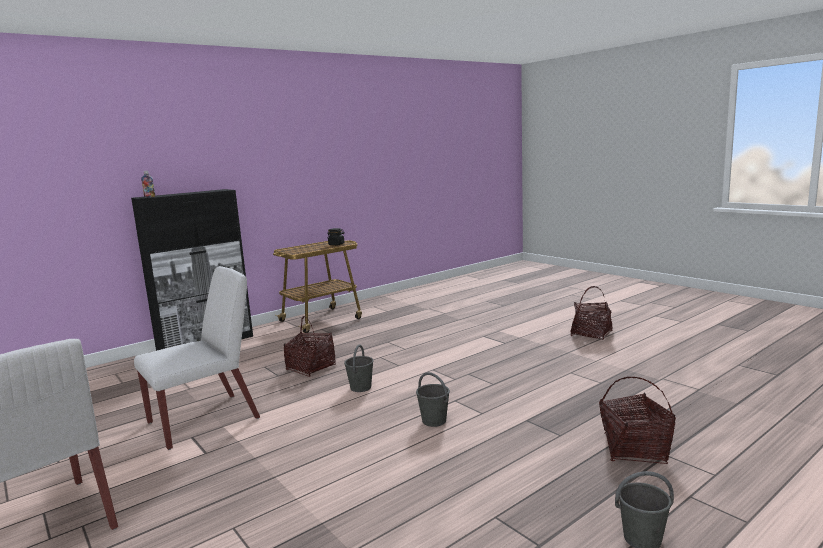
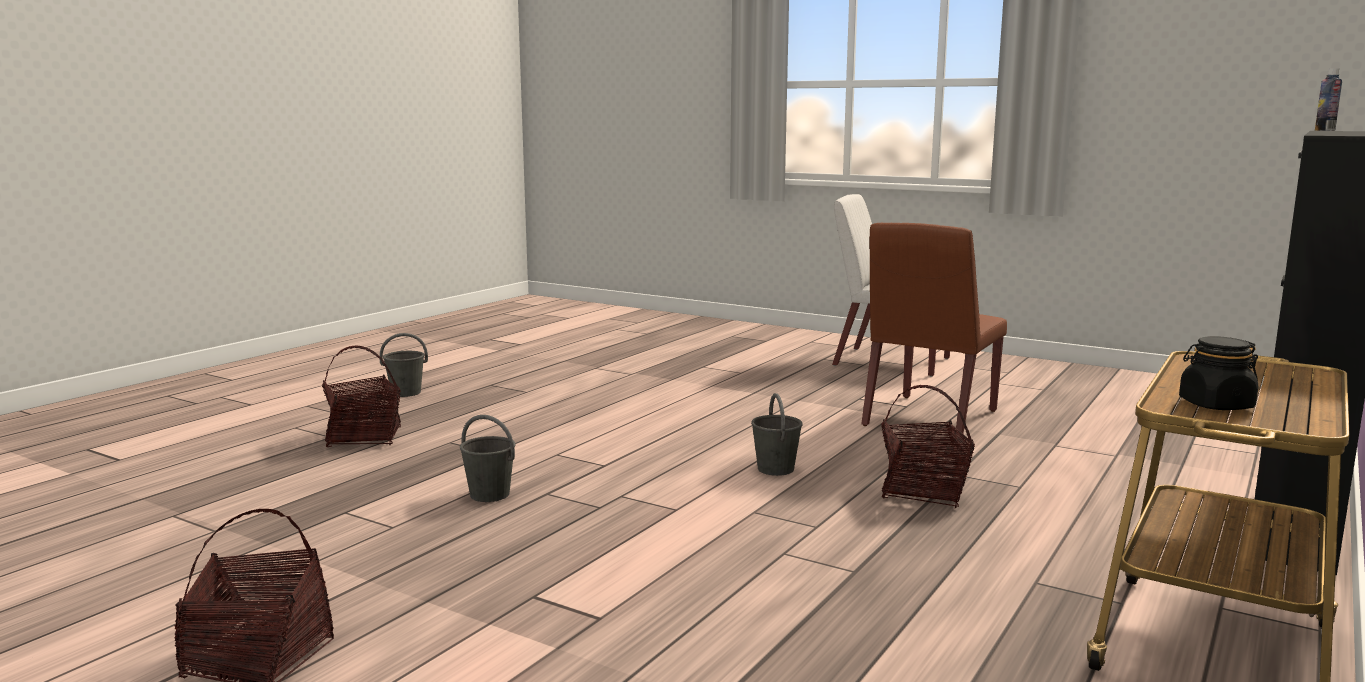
camera: 160 degrees right, 0 degrees up
white chair [134,266,260,450] -> brown chair [861,223,1007,436]
grey bucket [416,372,450,427] -> grey bucket moved to [460,415,515,502]

